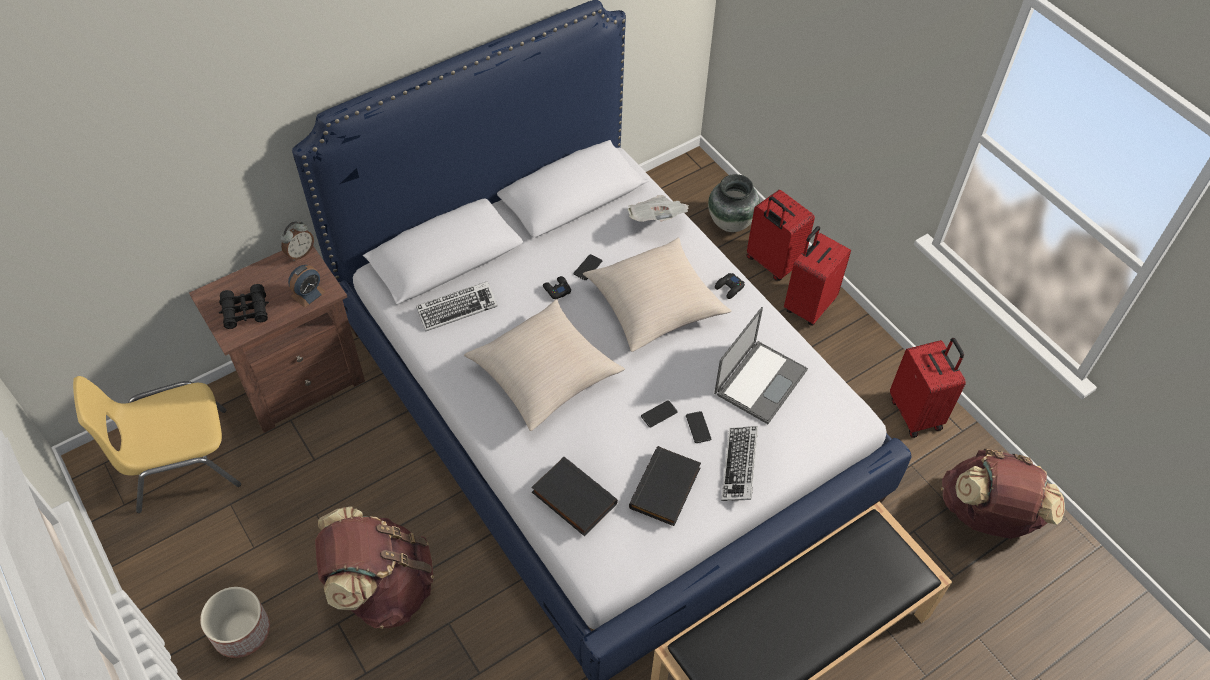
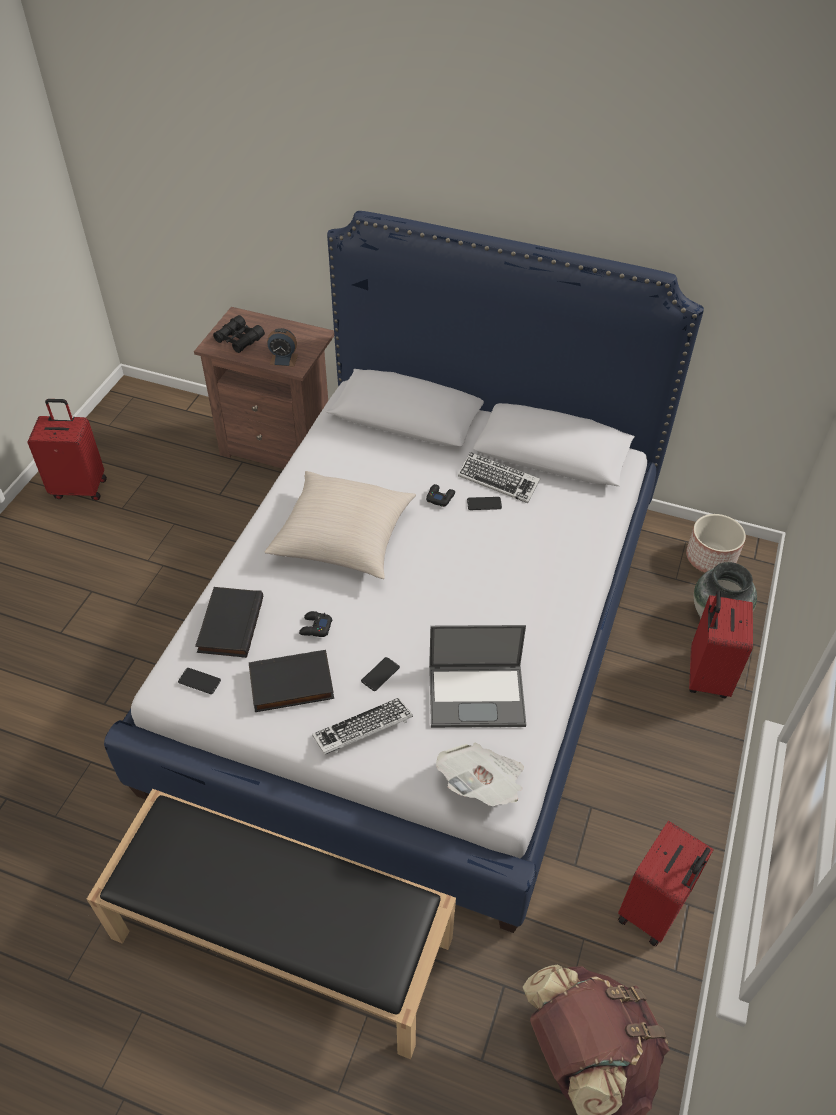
camera: 55 degrees right, 5 degrees down
yellow chair [73,376,241,513] -> none
planter [200,587,270,658] -> planter moved to [686,514,746,573]
alarm clock [280,222,314,261] -> none
brown backpack [315,506,434,629] -> none
keyboard [416,281,498,331] -> keyboard moved to [458,452,540,503]
beige pillow [583,237,731,352] -> none
newspaper [628,195,689,222] -> newspaper moved to [436,742,524,806]
phone [641,400,678,427] -> phone moved to [178,668,221,694]
black game controller [715,273,745,299] -> black game controller moved to [299,611,332,637]
red suitcase [784,226,851,326] -> red suitcase moved to [28,399,107,501]

